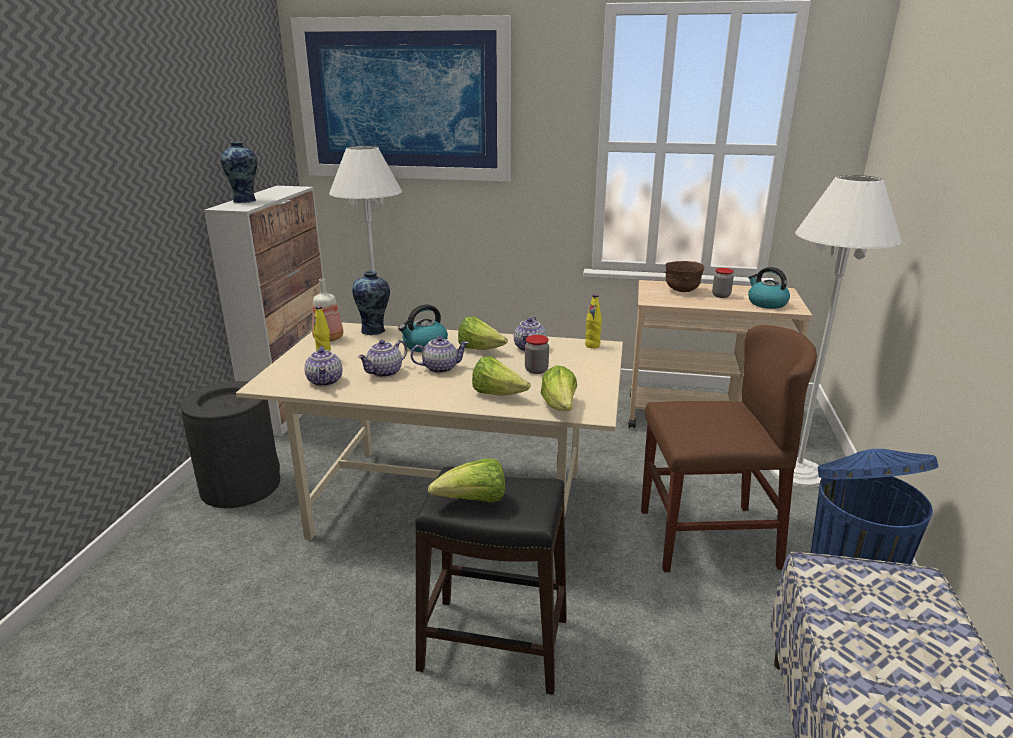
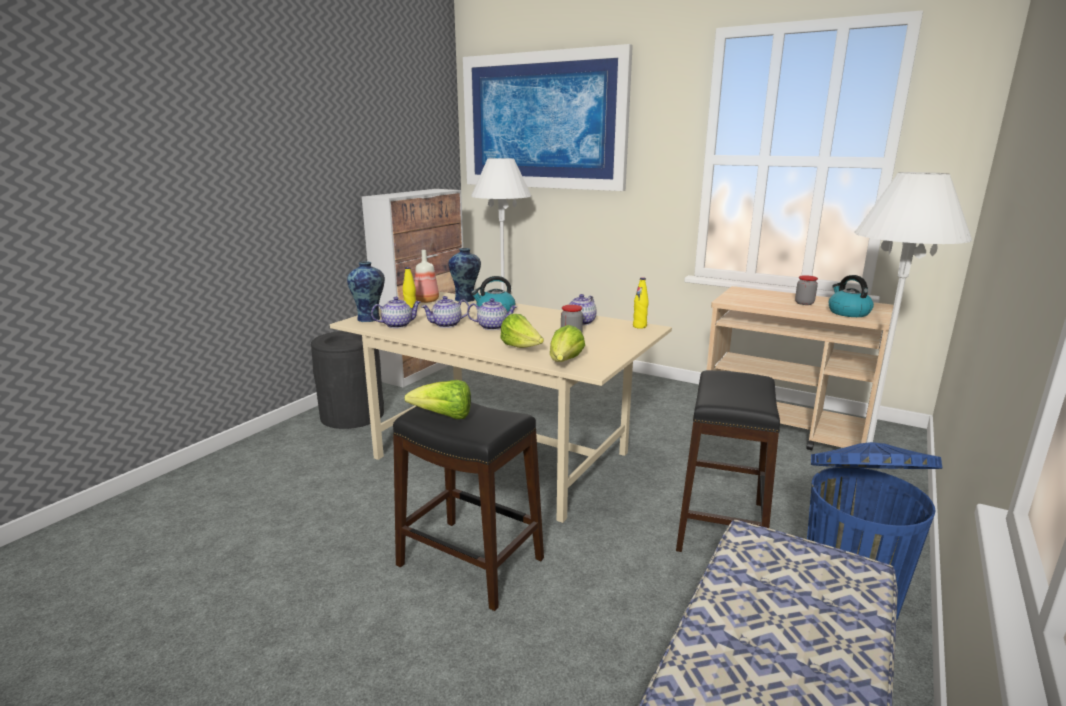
camera: 20 degrees right, 5 degrees down
vase [220,142,257,203] -> vase moved to [347,261,385,322]
teapot [304,346,342,387] -> teapot turned 120 degrees counterclockwise [371,297,421,328]
lettuce [458,317,508,350] -> none
brown chair [641,325,817,572] -> black stool [676,370,780,552]
brown bowl [665,261,705,292] -> none

